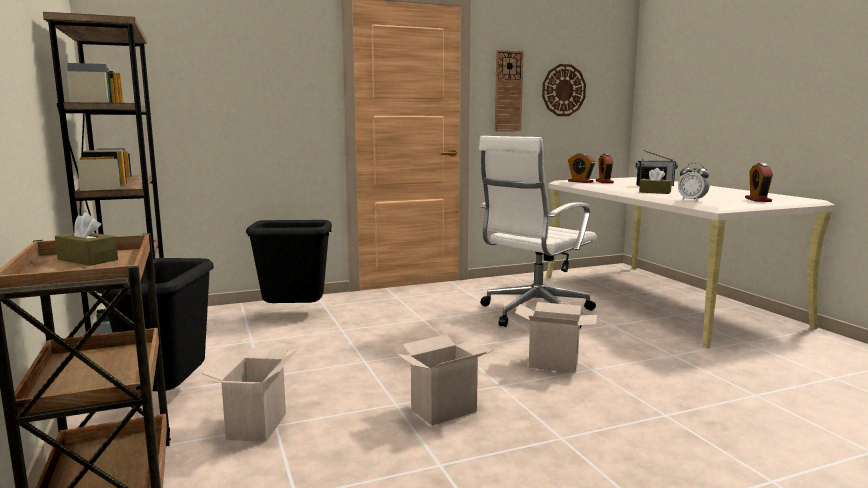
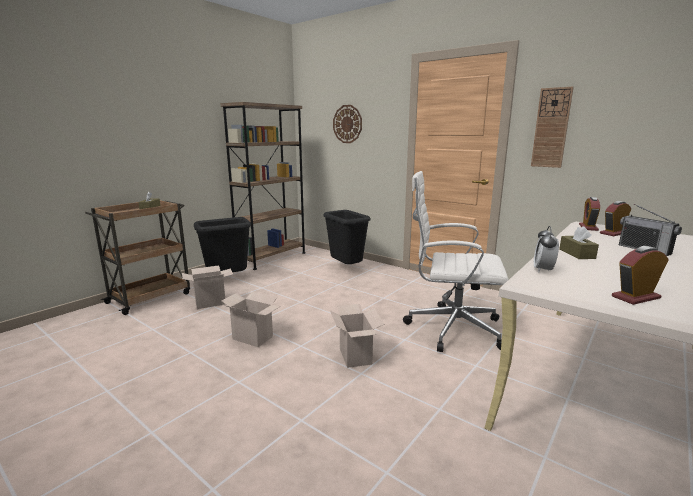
camera: 60 degrees right, 5 degrees up
wall clock [542,64,586,116] -> wall clock moved to [333,105,362,143]

